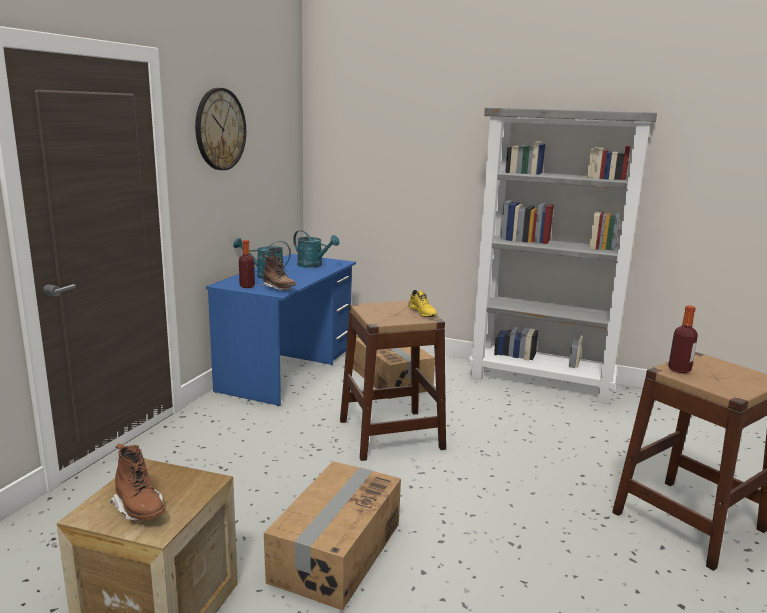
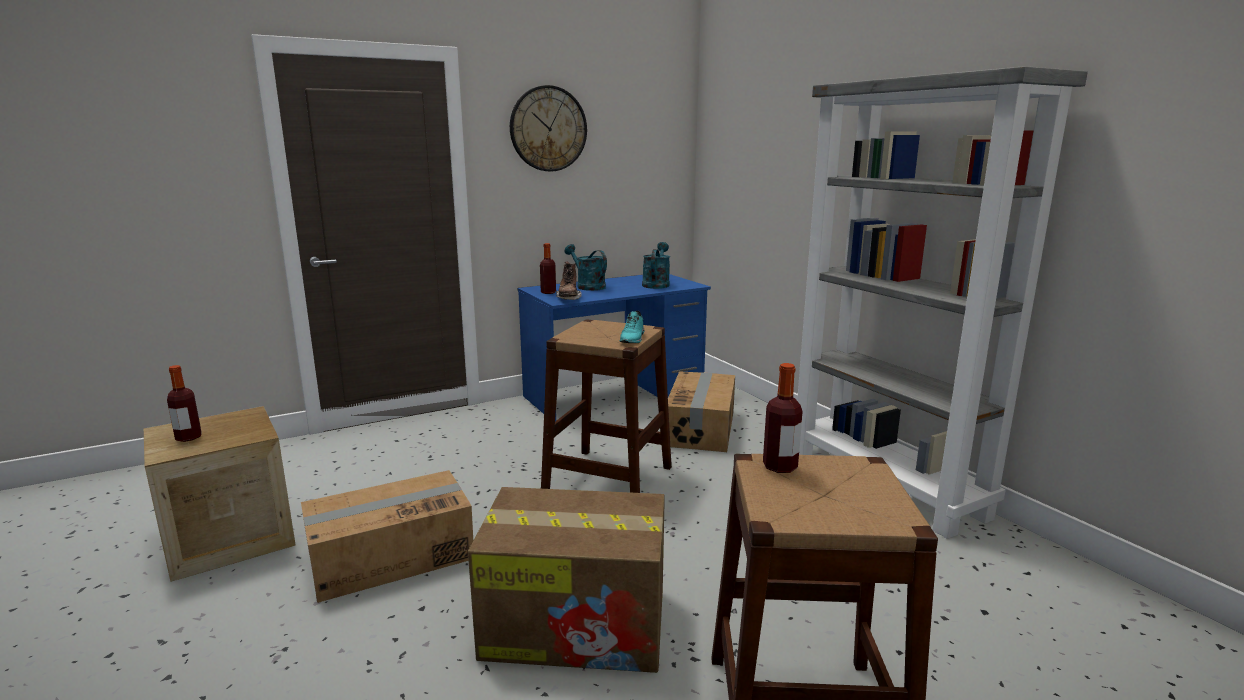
camera: 40 degrees right, 0 degrees up
brown boot [110,444,165,520] -> bottle [167,365,202,442]
turquoise watering can [293,230,339,268] -> turquoise watering can turned 150 degrees counterclockwise [642,242,670,289]
yellow shoe [408,290,437,317] -> turquoise shoe [619,311,644,343]
none -> cardboard box [468,487,665,673]

